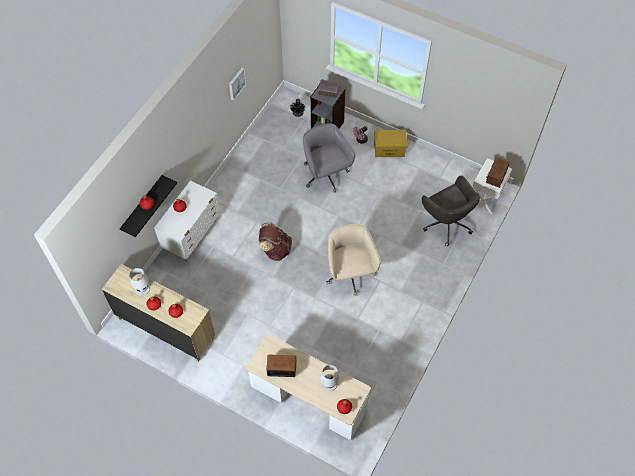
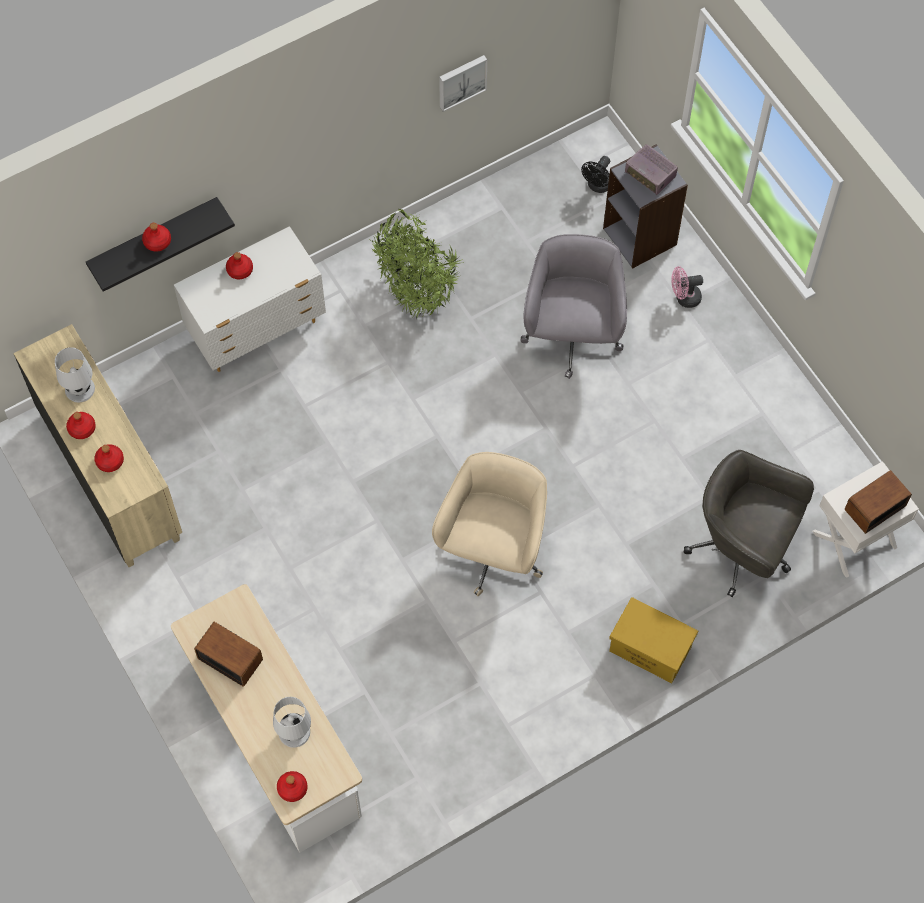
camera: 30 degrees right, 5 degrees up
brown backpack [259,223,292,261] -> none
yellow storage box [374,130,407,157] -> yellow storage box moved to [609,597,698,683]
grey office chair [422,176,480,246] -> grey office chair turned 120 degrees clockwise [683,450,814,597]
none -> potted plant [371,208,464,319]

